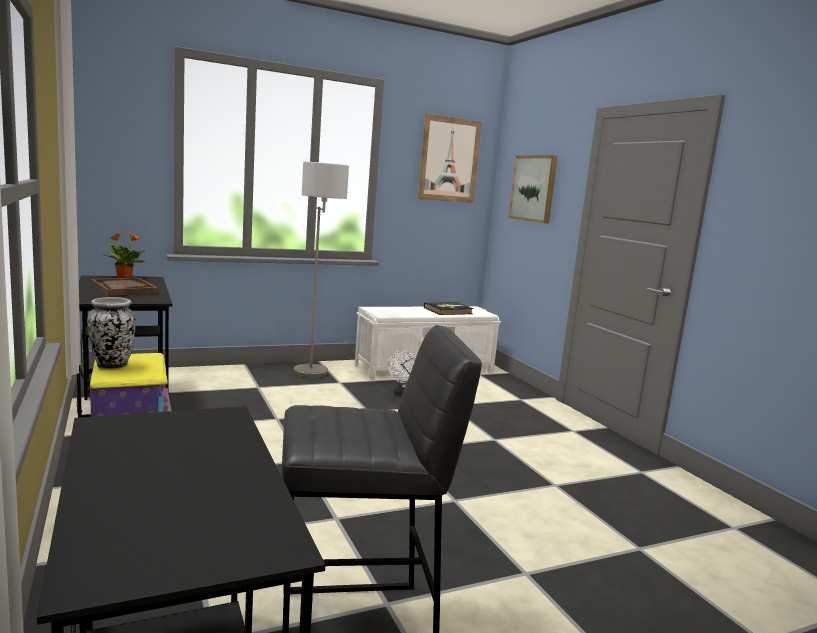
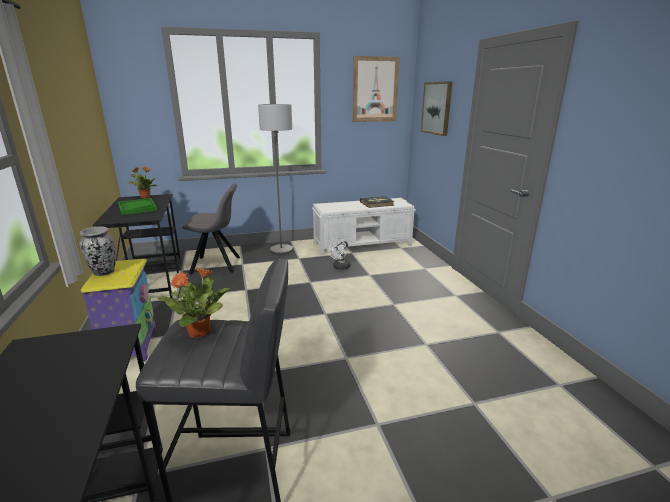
camera: 10 degrees right, 10 degrees up
brown tray [91,278,158,296] -> green tray [118,198,157,215]
none -> potted plant [157,267,229,338]
none -> grey chair [182,183,240,274]

